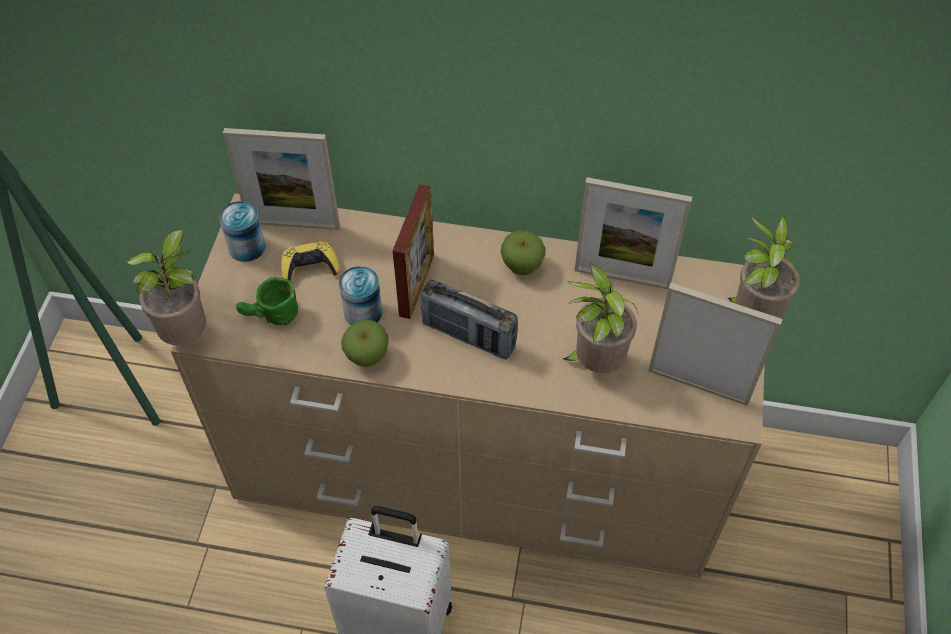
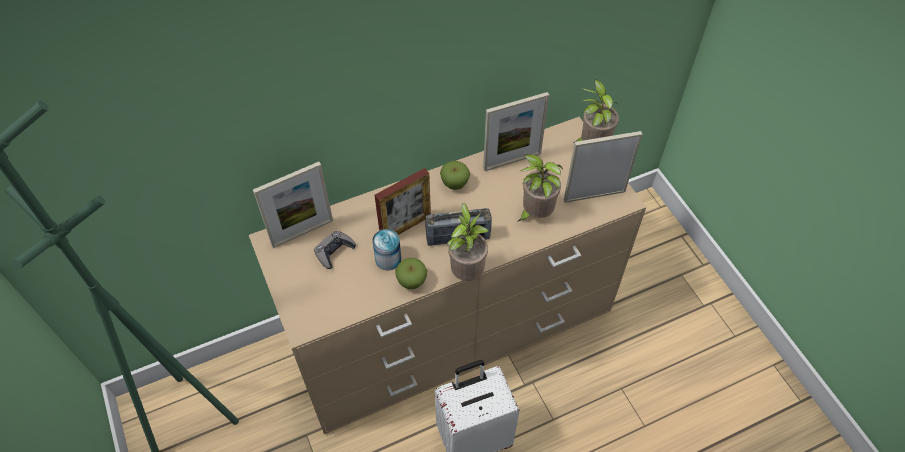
camera: 35 degrees left, 0 degrees up
potted plant [126,230,206,345] -> potted plant moved to [447,203,489,281]
can [219,201,266,262] -> none
green mug [236,277,298,325] -> none
yellow game controller [281,241,340,282] -> grey game controller [314,231,356,269]
picture frame [393,184,434,319] -> picture frame turned 75 degrees clockwise [375,168,431,235]

